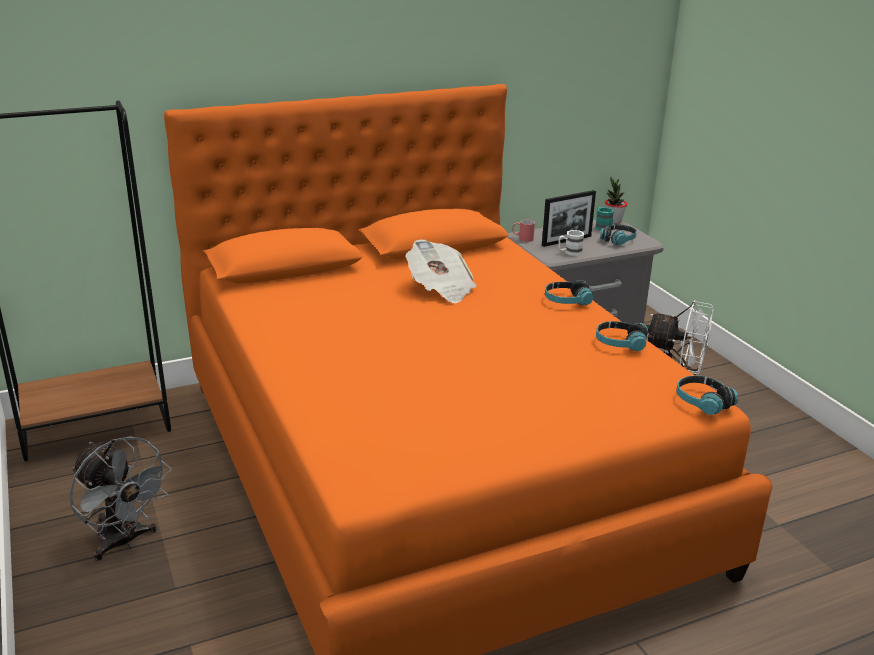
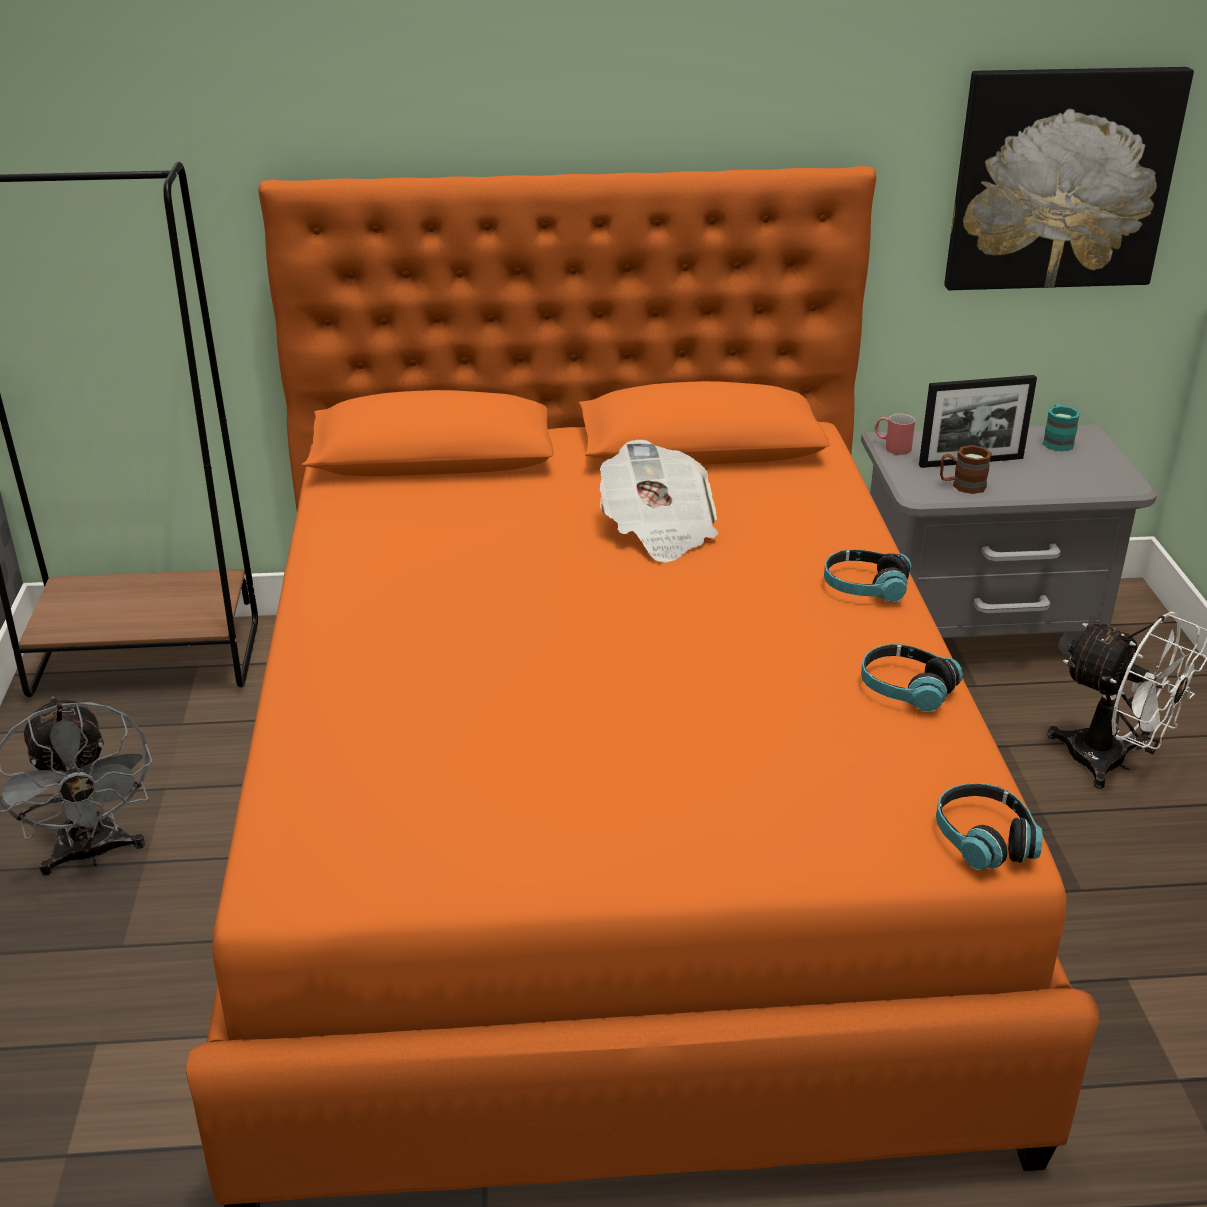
camera: 20 degrees right, 5 degrees up
white mug [558,230,584,256] -> brown mug [940,445,992,494]
headphones [600,224,637,245] -> none
potted plant [605,177,628,223] -> none
none -> picture [944,67,1194,290]

